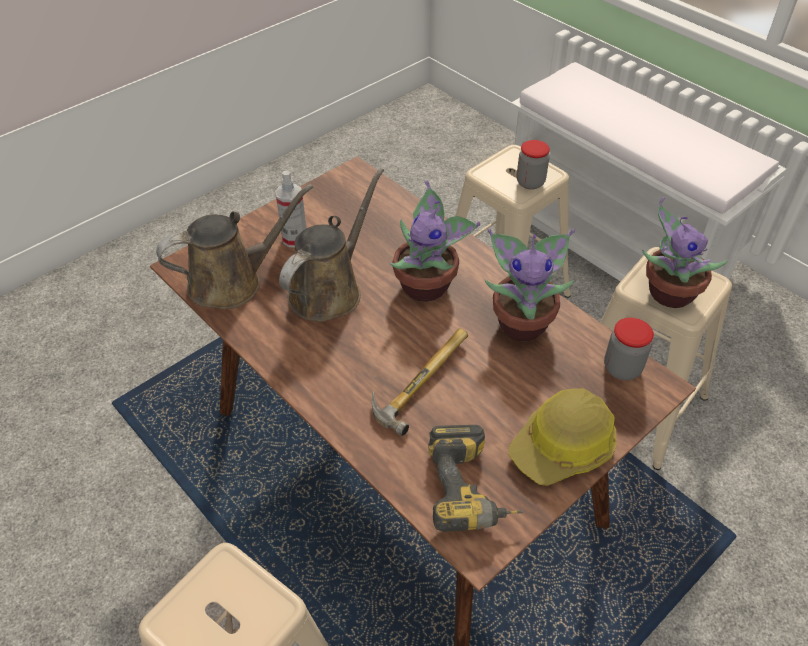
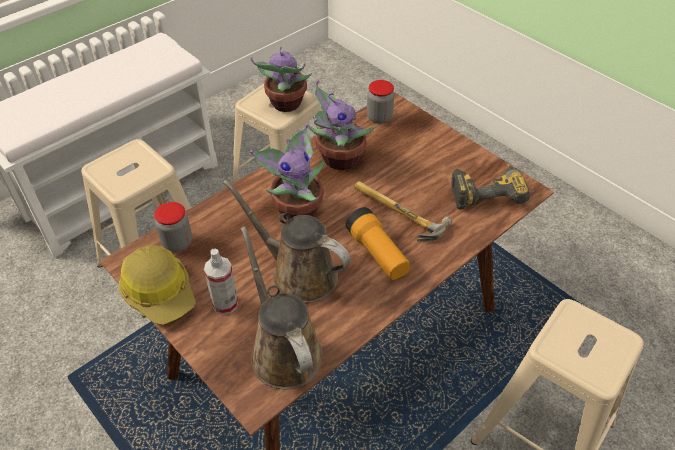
camera: 90 degrees left, 0 degrees up
hard hat [508,389,616,486] -> hard hat moved to [118,245,196,325]
jar [517,140,550,190] -> jar moved to [154,202,192,252]
none -> flashlight [346,207,410,280]

